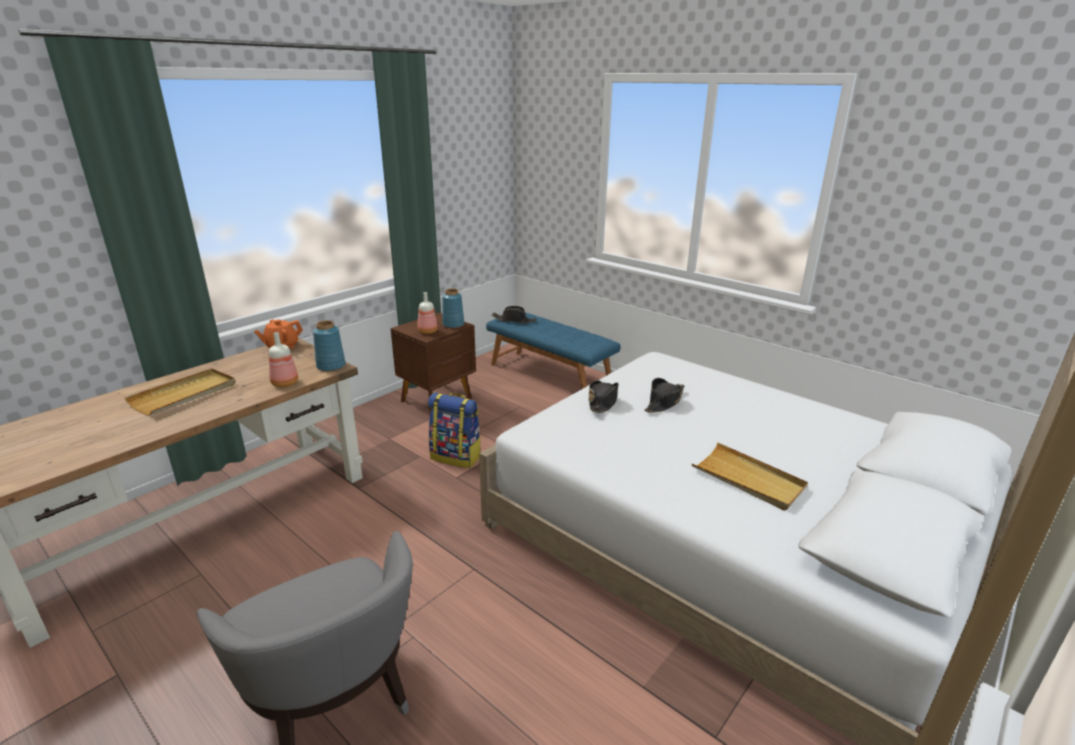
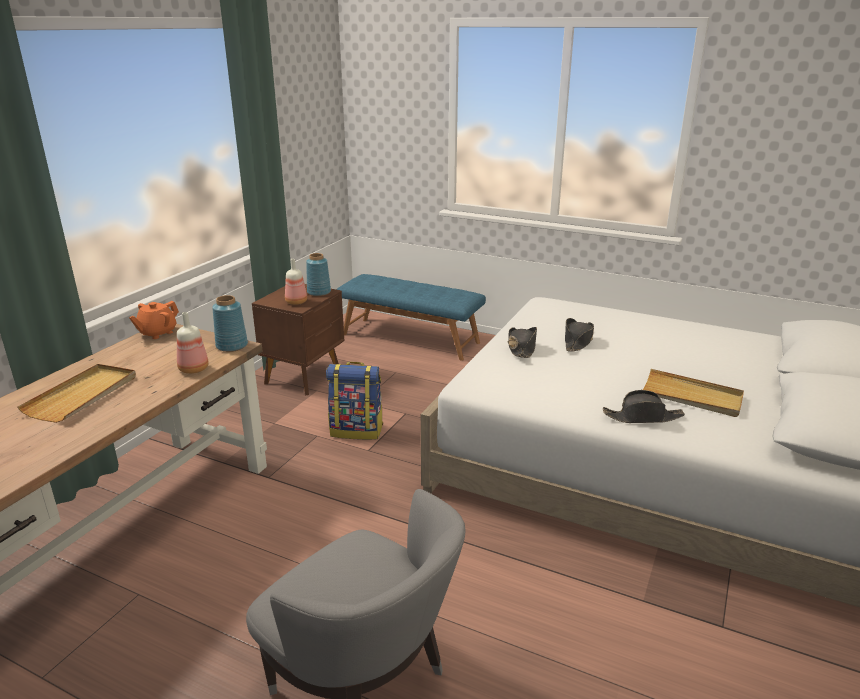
camera: 15 degrees left, 0 degrees up
black hat [492,306,536,323] -> black hat moved to [603,390,685,423]

